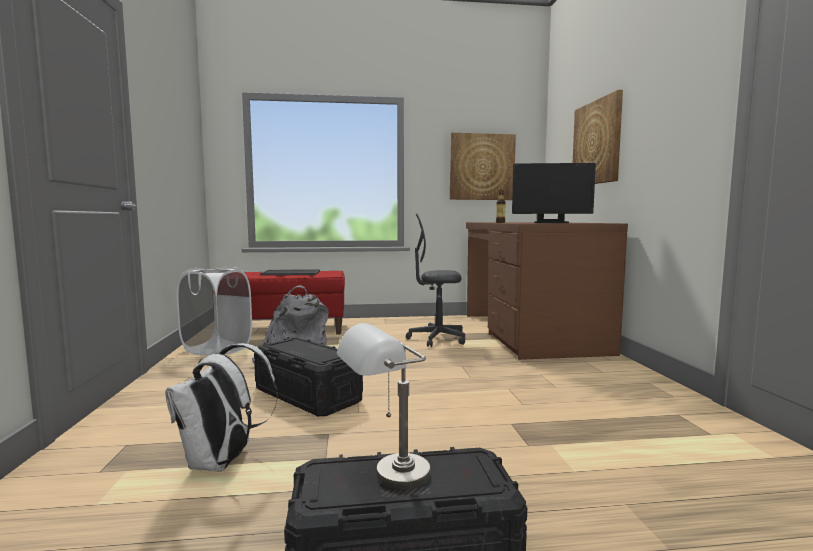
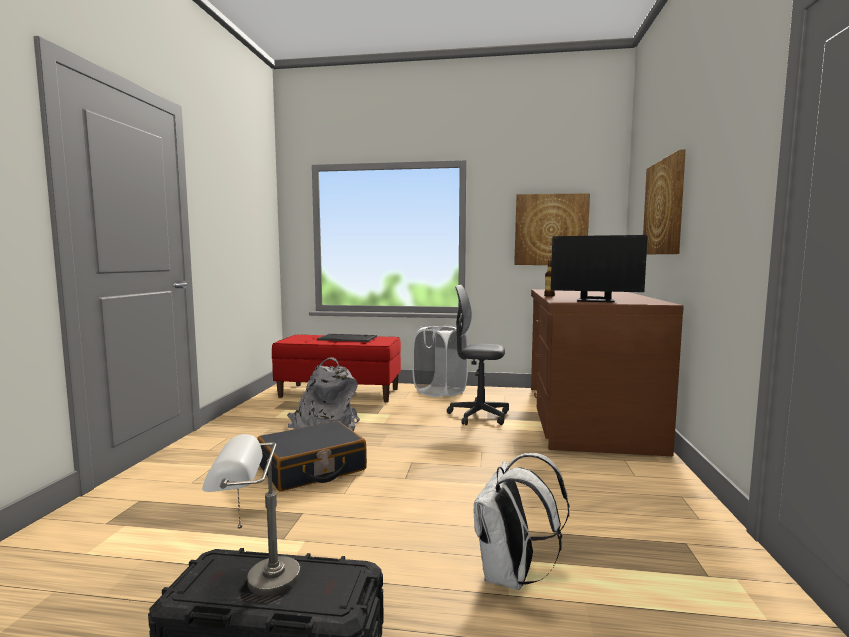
camera: 15 degrees right, 0 degrees up
white backpack [165,343,278,471] -> white backpack moved to [474,453,570,590]
white laundry basket [177,267,252,356] -> white laundry basket moved to [413,324,468,397]
black storage box [254,338,363,416] -> black suitcase [257,421,367,491]

